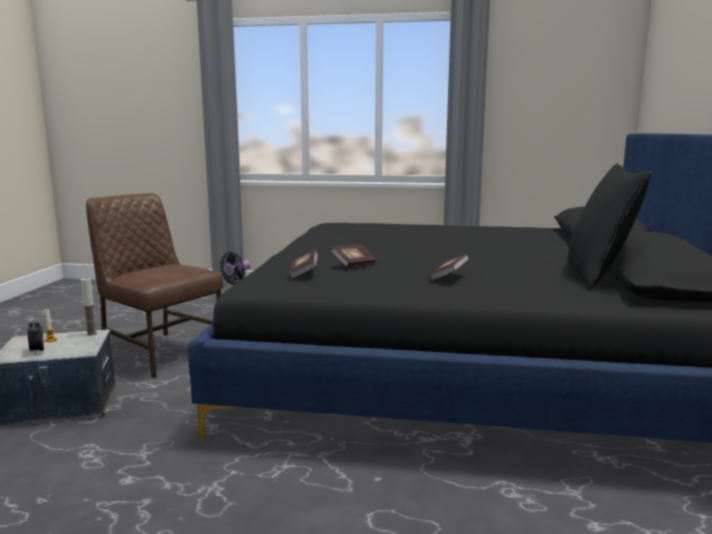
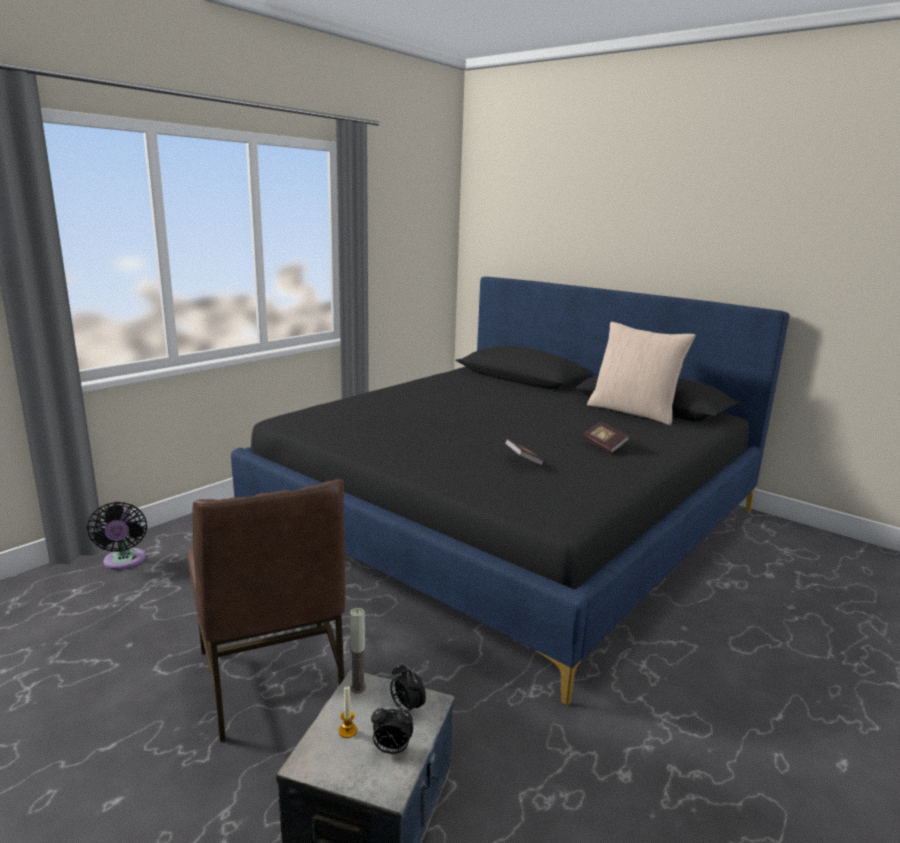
camera: 60 degrees left, 5 degrees up
brown chair [86,193,223,378] -> brown chair turned 90 degrees counterclockwise [188,479,345,742]
book [289,250,318,279] -> none
black pillow [567,164,651,290] -> beige pillow [587,322,695,425]
none -> alarm clock [390,663,426,716]

